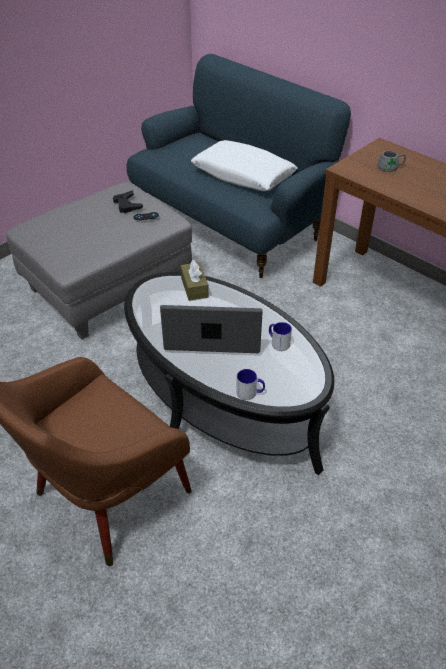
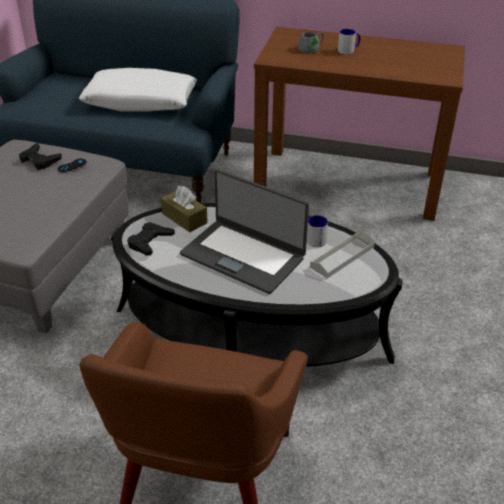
camera: 30 degrees left, 5 degrees down
laptop [160,305,263,353] -> laptop turned 120 degrees counterclockwise [180,169,309,294]
mug [236,369,265,400] -> mug moved to [338,29,360,54]
none -> black game controller [127,222,175,255]
none -> grey tray [310,231,375,278]

